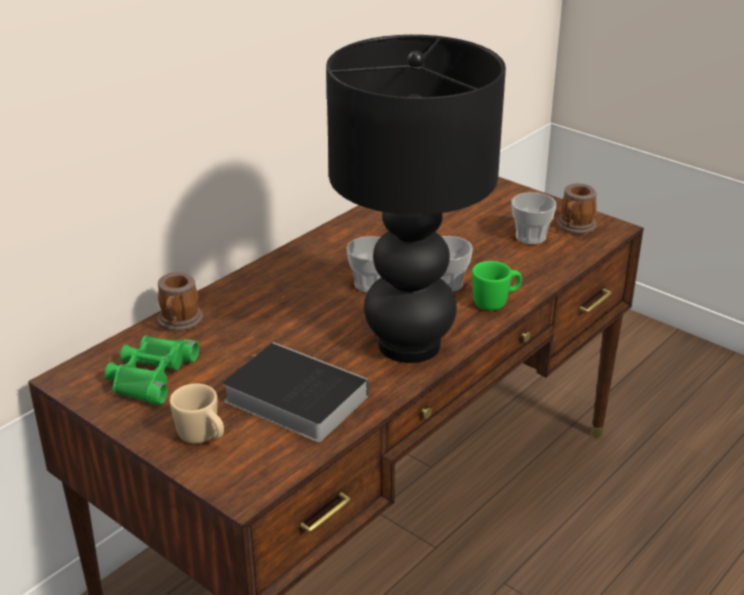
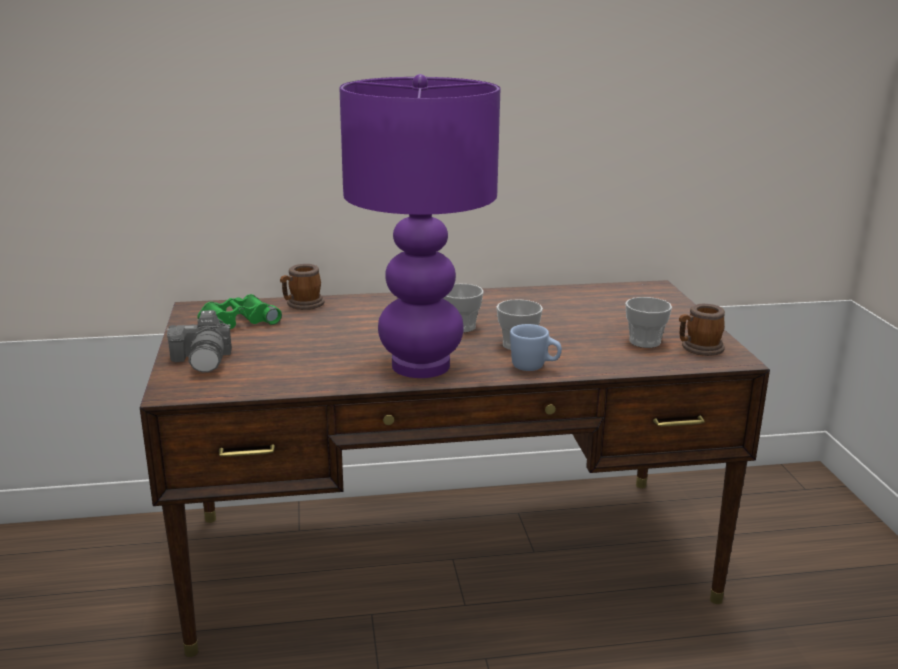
camera: 40 degrees right, 10 degrees down
beige mug [170,384,224,444] -> camera [166,310,232,372]
book [222,342,369,442] -> none
black table lamp [326,35,506,363] -> purple table lamp [339,74,501,378]
green mug [472,261,522,311] -> blue mug [510,324,562,371]

